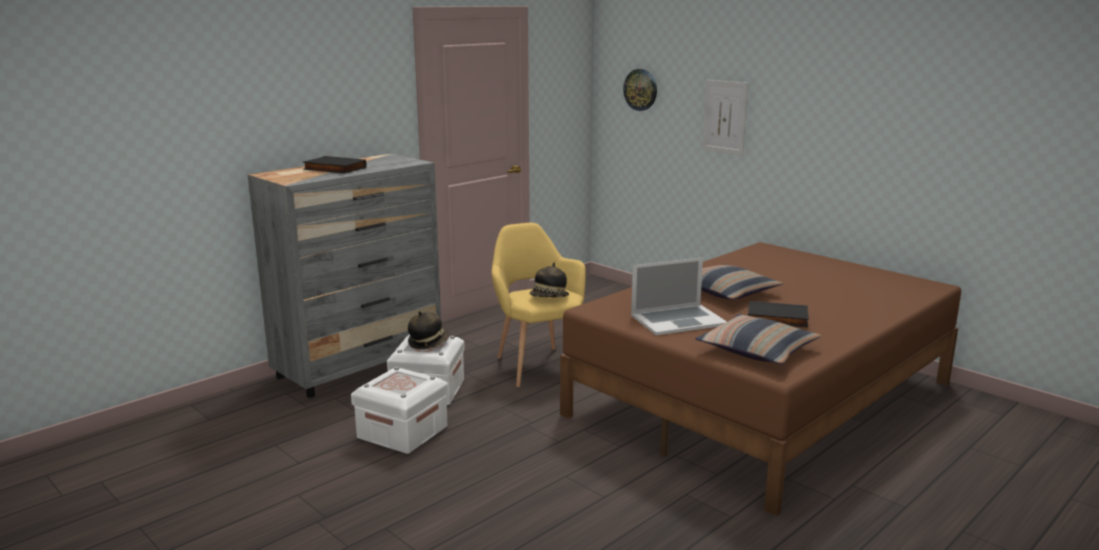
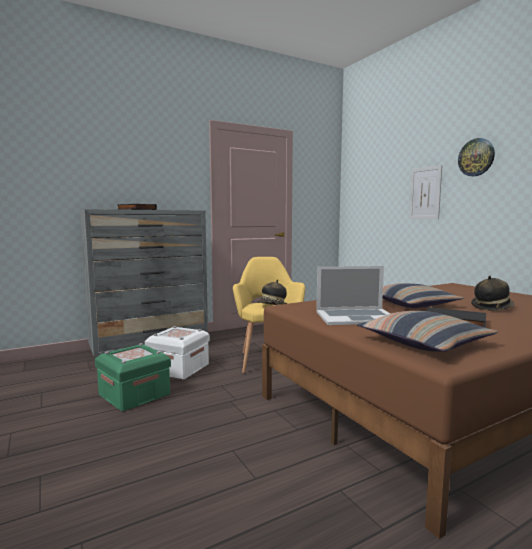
camera: 15 degrees right, 10 degrees down
white storage box [351,367,448,454] -> green storage box [95,343,171,412]
hat [408,311,450,350] -> hat moved to [471,275,515,311]
wall clock [623,69,657,111] -> wall clock moved to [458,138,495,176]

